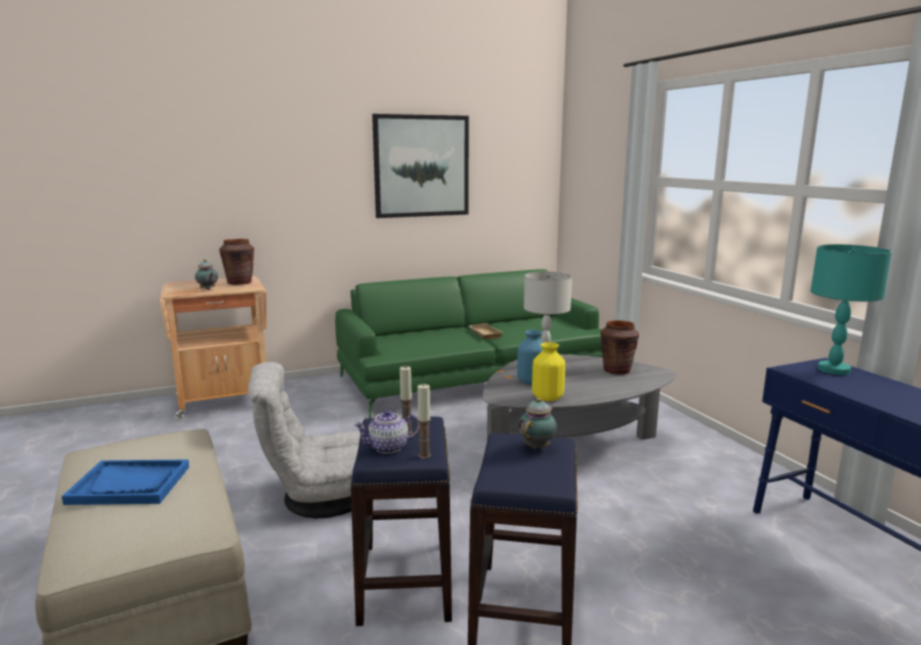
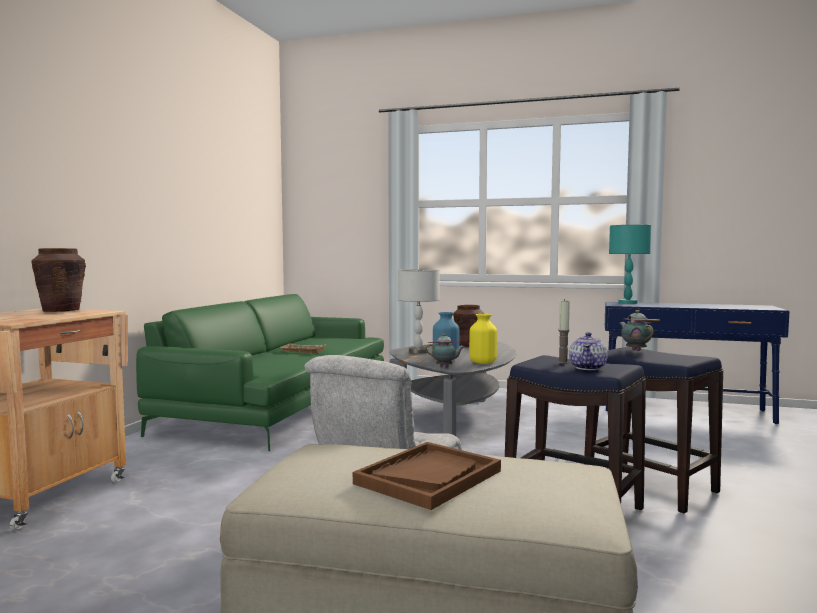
camera: 50 degrees left, 10 degrees down
blue tray [62,459,189,505] -> brown tray [353,442,501,510]
teapot [195,259,218,290] -> teapot moved to [425,334,464,367]
picture [372,114,469,218] -> none
candle [417,384,431,459] -> none

